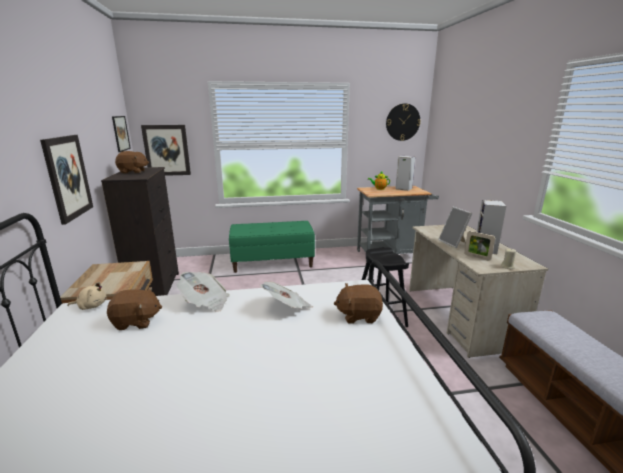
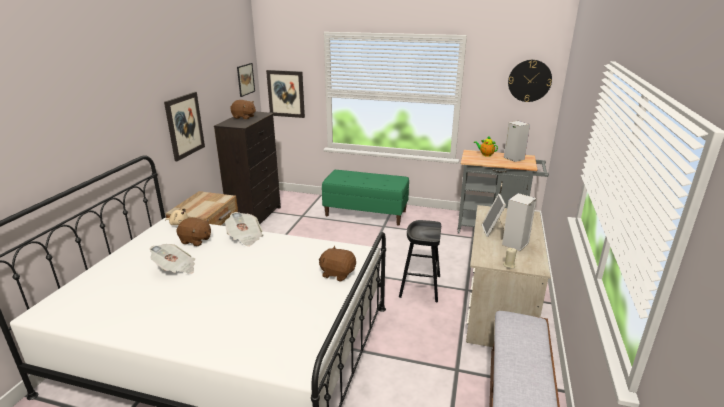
camera: 25 degrees right, 5 degrees up
newspaper [260,281,313,309] -> newspaper moved to [150,244,195,274]
picture frame [464,231,495,261] -> none

